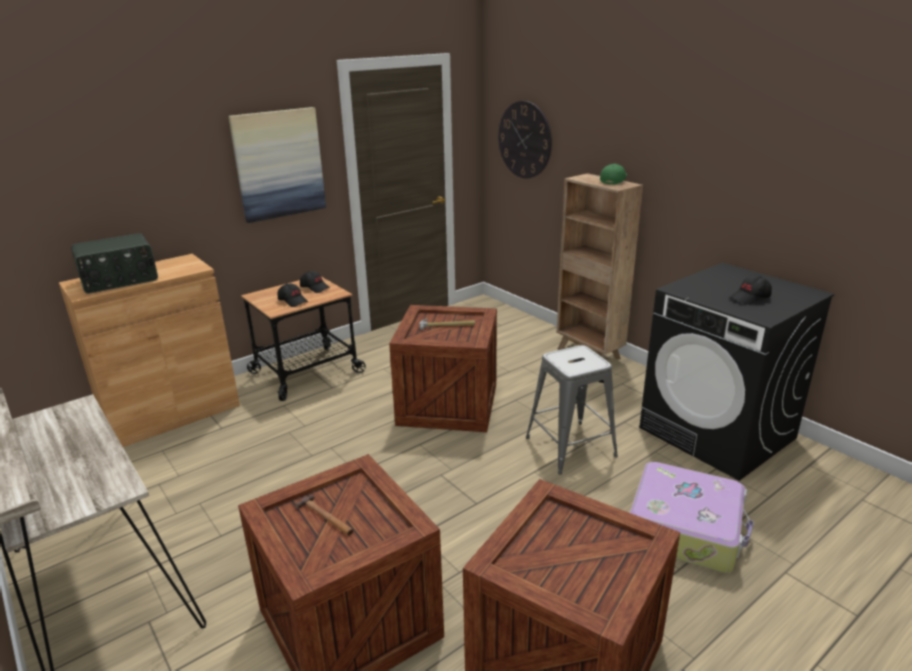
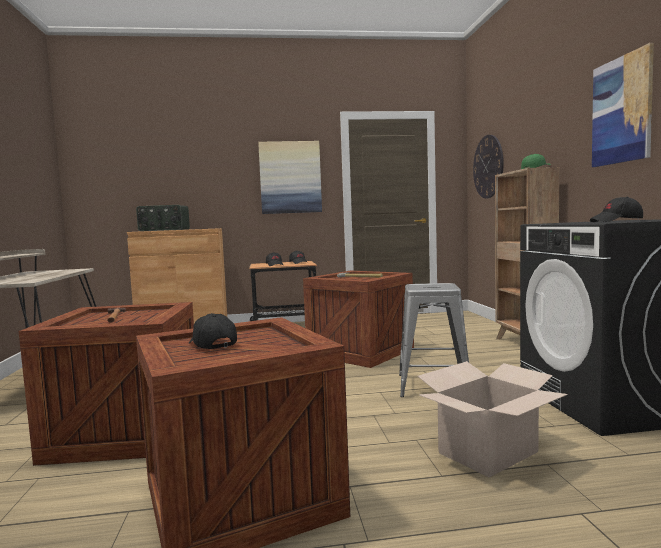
camera: 30 degrees right, 20 degrees down
suitcase [630,462,754,573] -> cardboard box [417,361,568,478]
none -> black cap [189,313,237,349]
none -> picture [592,43,654,167]

